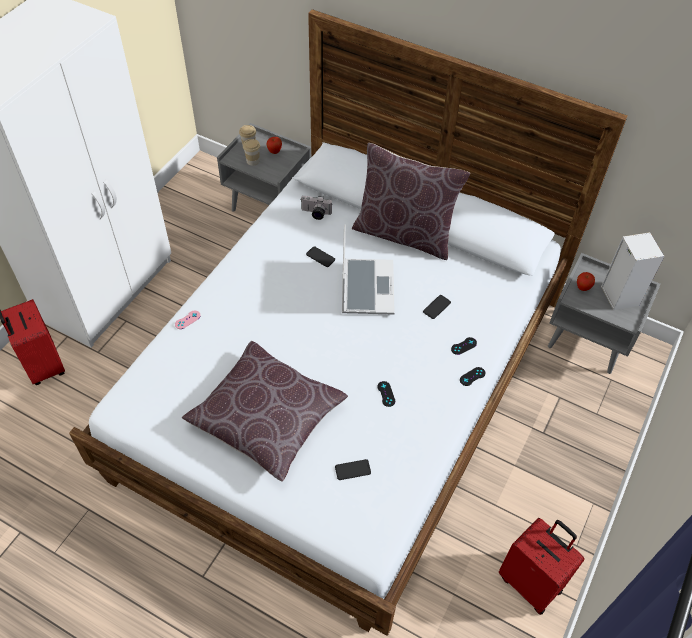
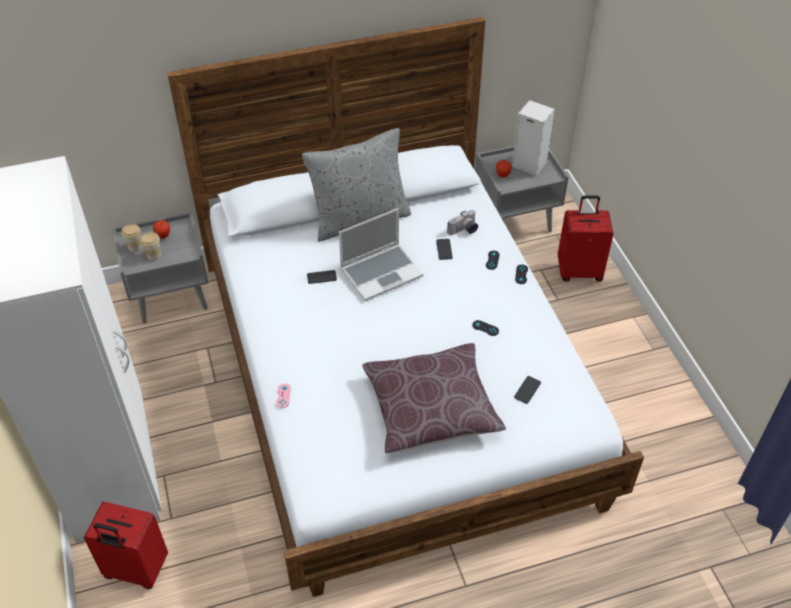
camera: 45 degrees left, 5 degrees down
camera [300,196,332,220] -> camera moved to [447,210,478,235]
laptop [342,225,395,315] -> laptop turned 105 degrees clockwise [339,208,424,301]
brown pillow [352,143,470,260] -> grey pillow [302,128,411,242]
red suitcase [499,518,585,615] -> red suitcase moved to [558,195,613,282]

